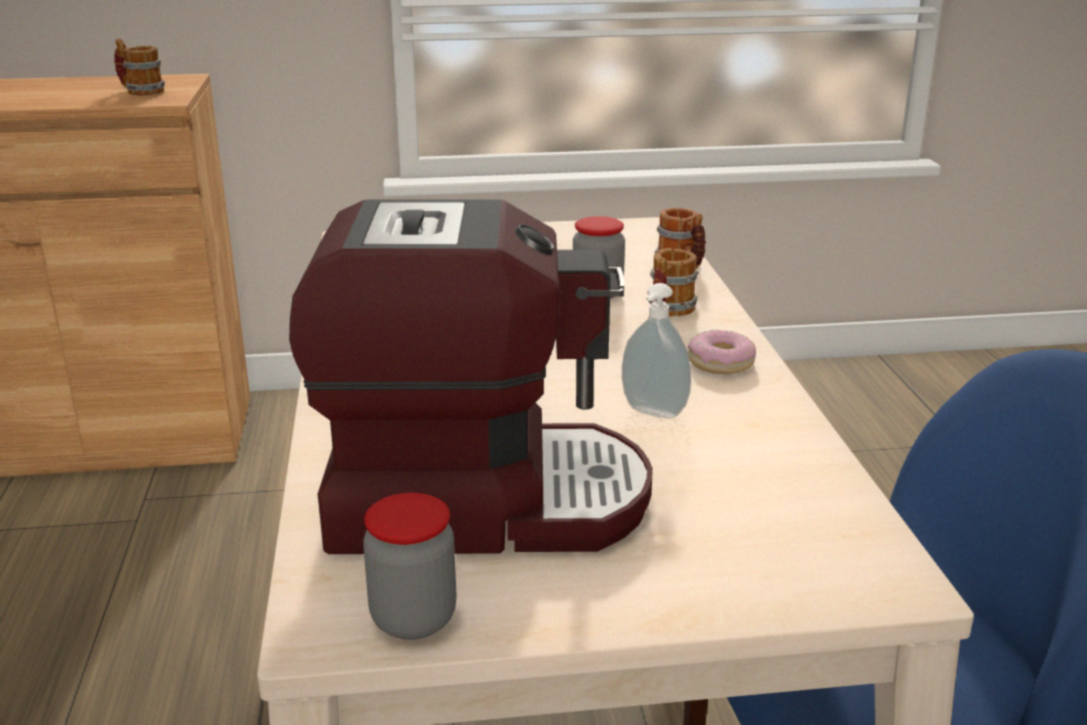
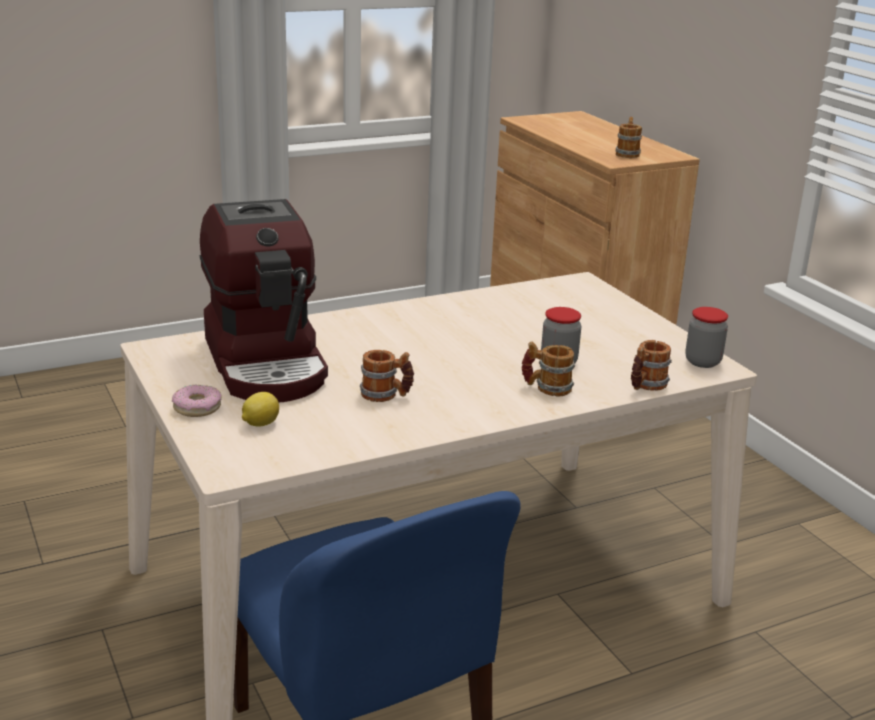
camera: 70 degrees right, 0 degrees up
jar [363,493,457,640] -> jar moved to [685,307,728,368]
soap dispenser [622,283,691,418] -> mug [360,350,414,402]
donut [688,330,756,374] -> donut moved to [172,385,222,417]
none -> lemon [242,392,279,427]

